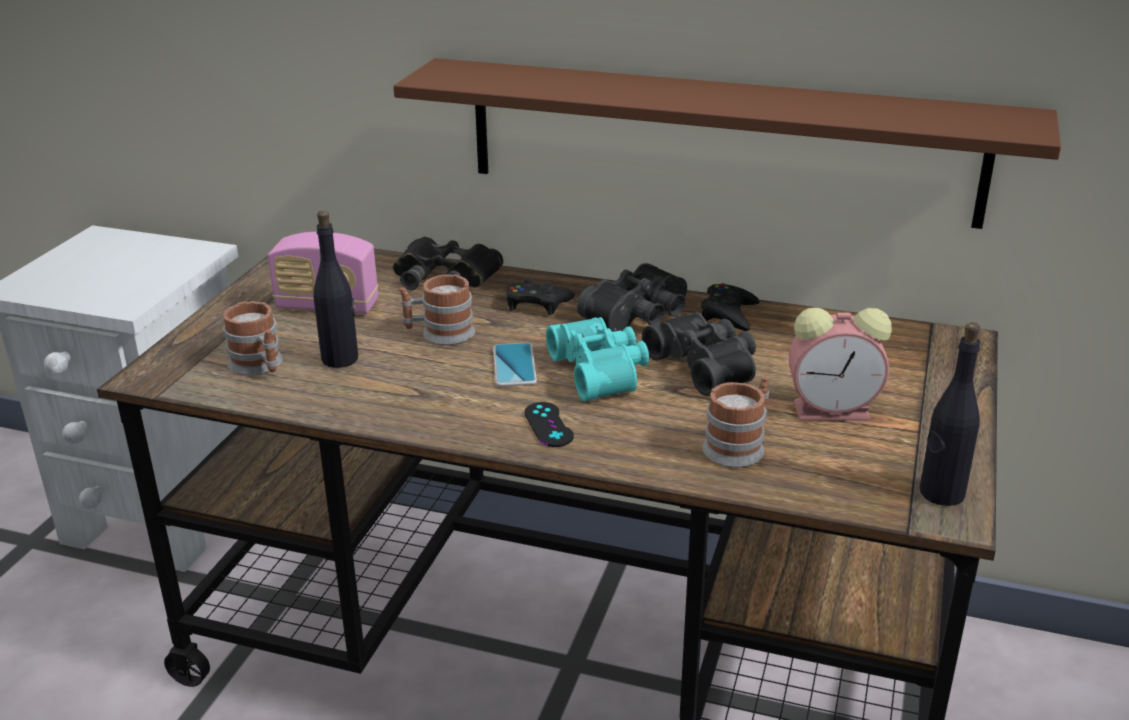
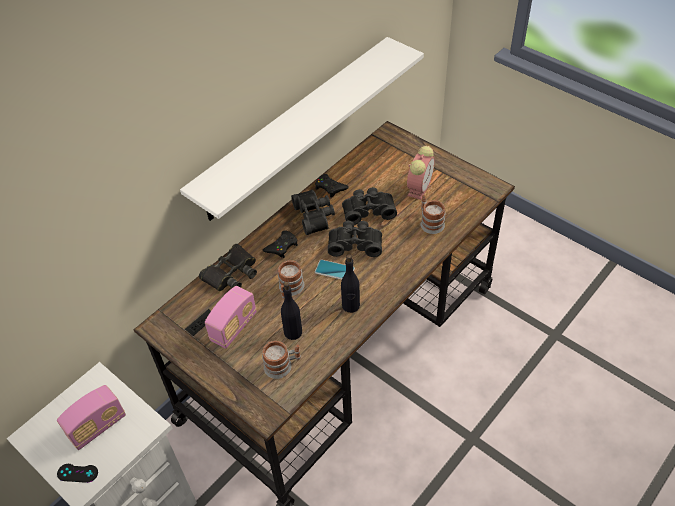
camera: 65 degrees left, 20 degrees up
brown shelf [393,58,1061,229] -> white shelf [180,37,424,221]
black game controller [524,402,574,447] -> black game controller moved to [57,464,98,483]
turquoise binoculars [546,317,649,401] -> black binoculars [328,221,382,257]
black bottle [920,322,980,506] -> black bottle moved to [341,254,360,313]
none -> radio [57,385,126,450]

